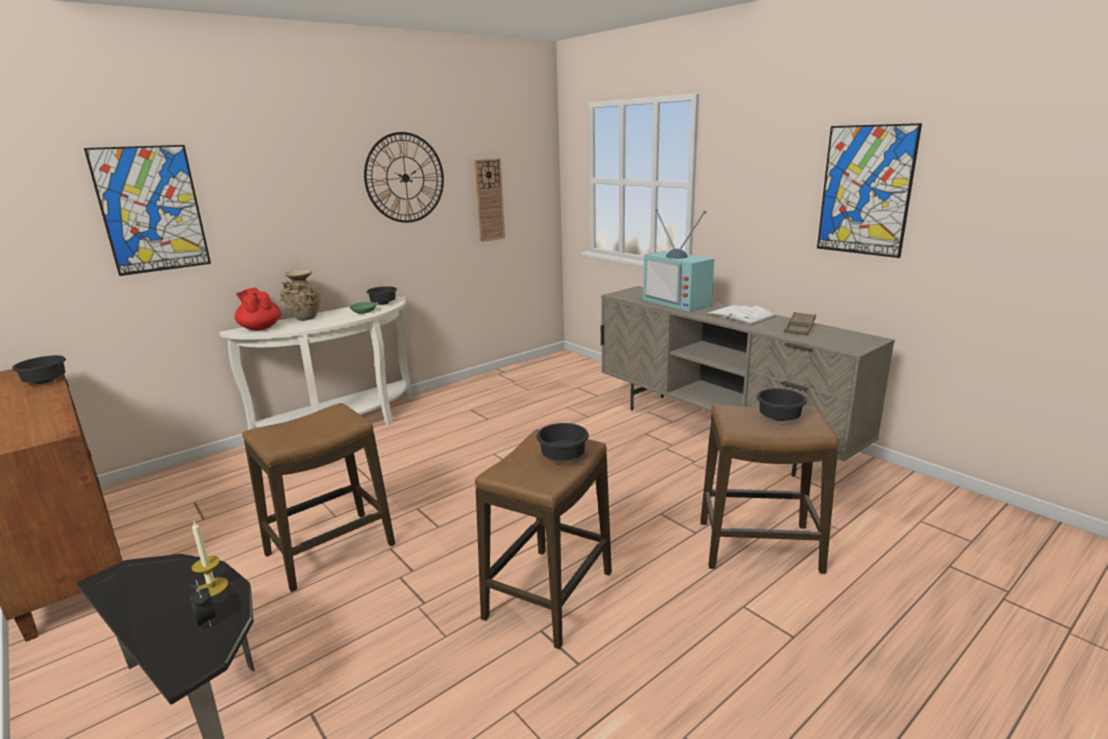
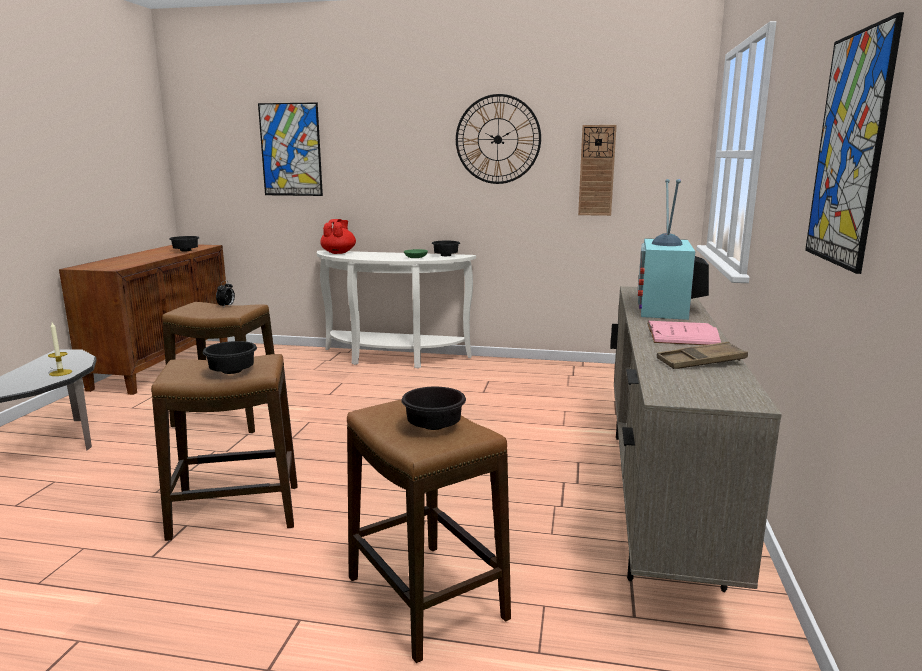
camera: 50 degrees right, 5 degrees down
alarm clock [189,580,216,627] -> alarm clock moved to [216,280,235,306]
beige vase [280,270,321,320] -> none
white book [706,305,776,325] -> pink book [647,321,721,345]

